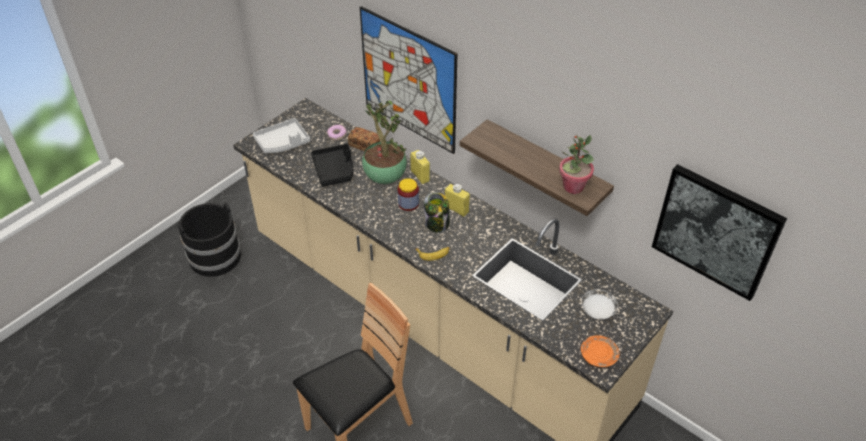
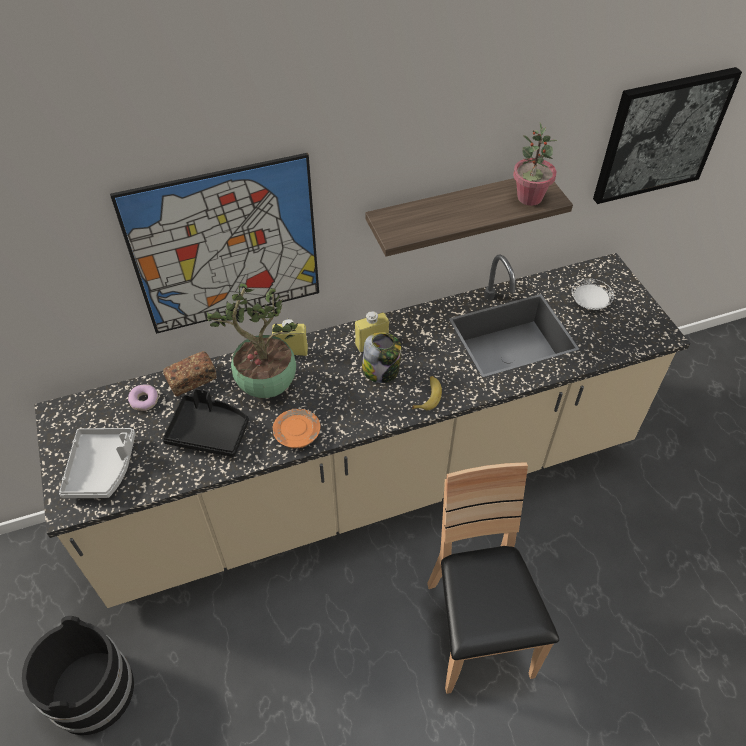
camera: 60 degrees left, 5 degrees up
jar [397,178,419,211] -> none
orange plate [581,335,620,368] -> orange plate moved to [273,409,320,449]

